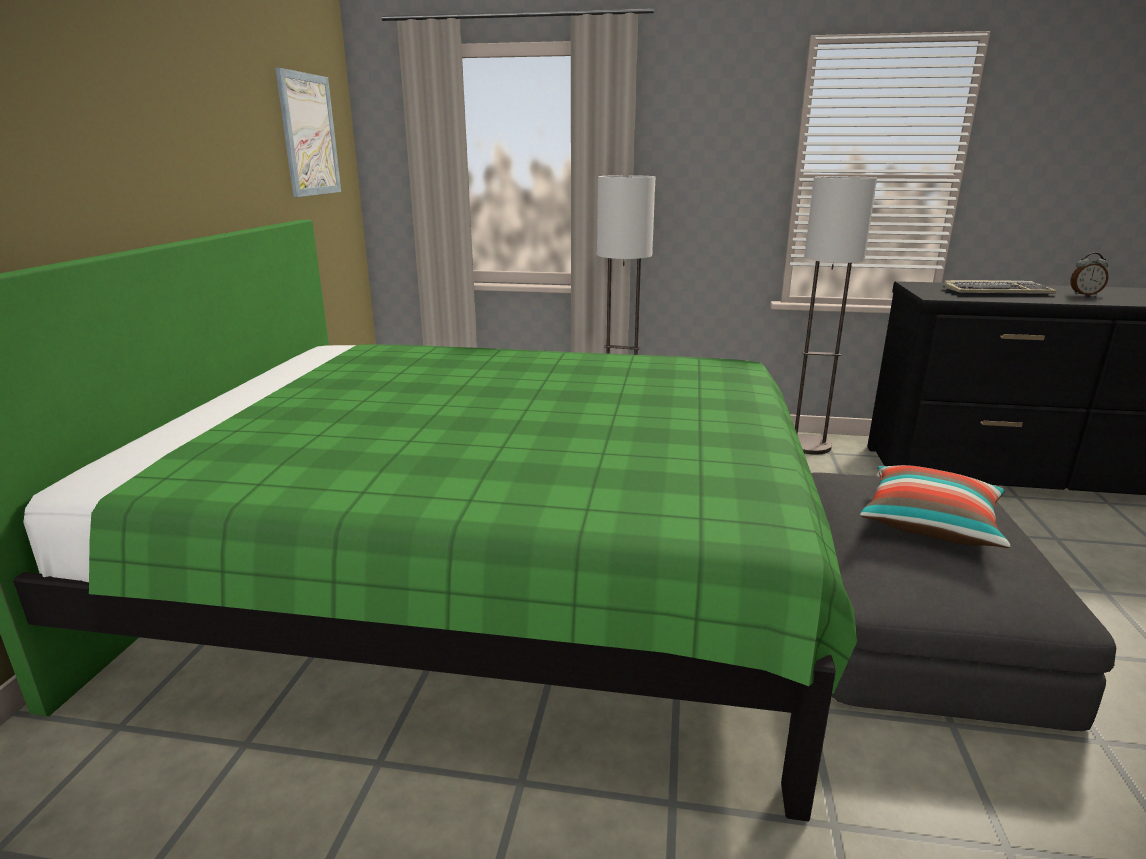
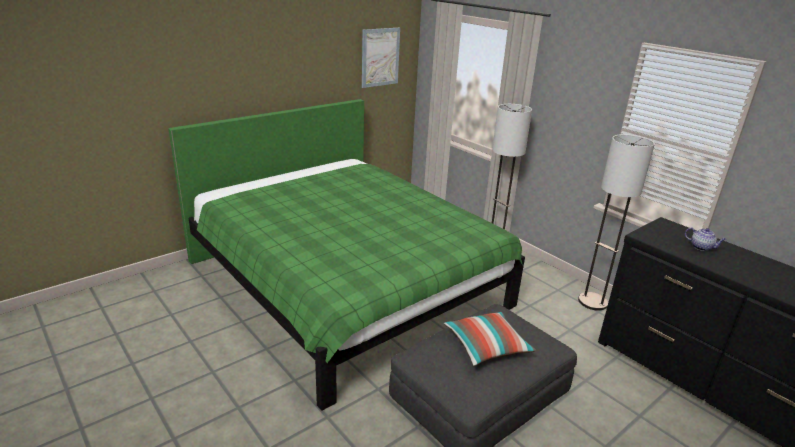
camera: 40 degrees right, 5 degrees up
keyboard [944,280,1057,294] -> teapot [685,227,727,251]
alarm clock [1070,253,1109,295] -> none

